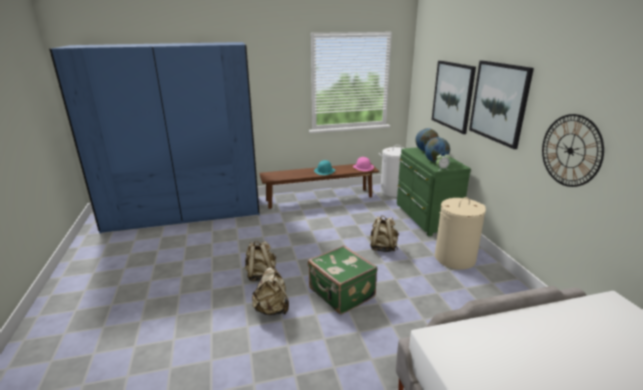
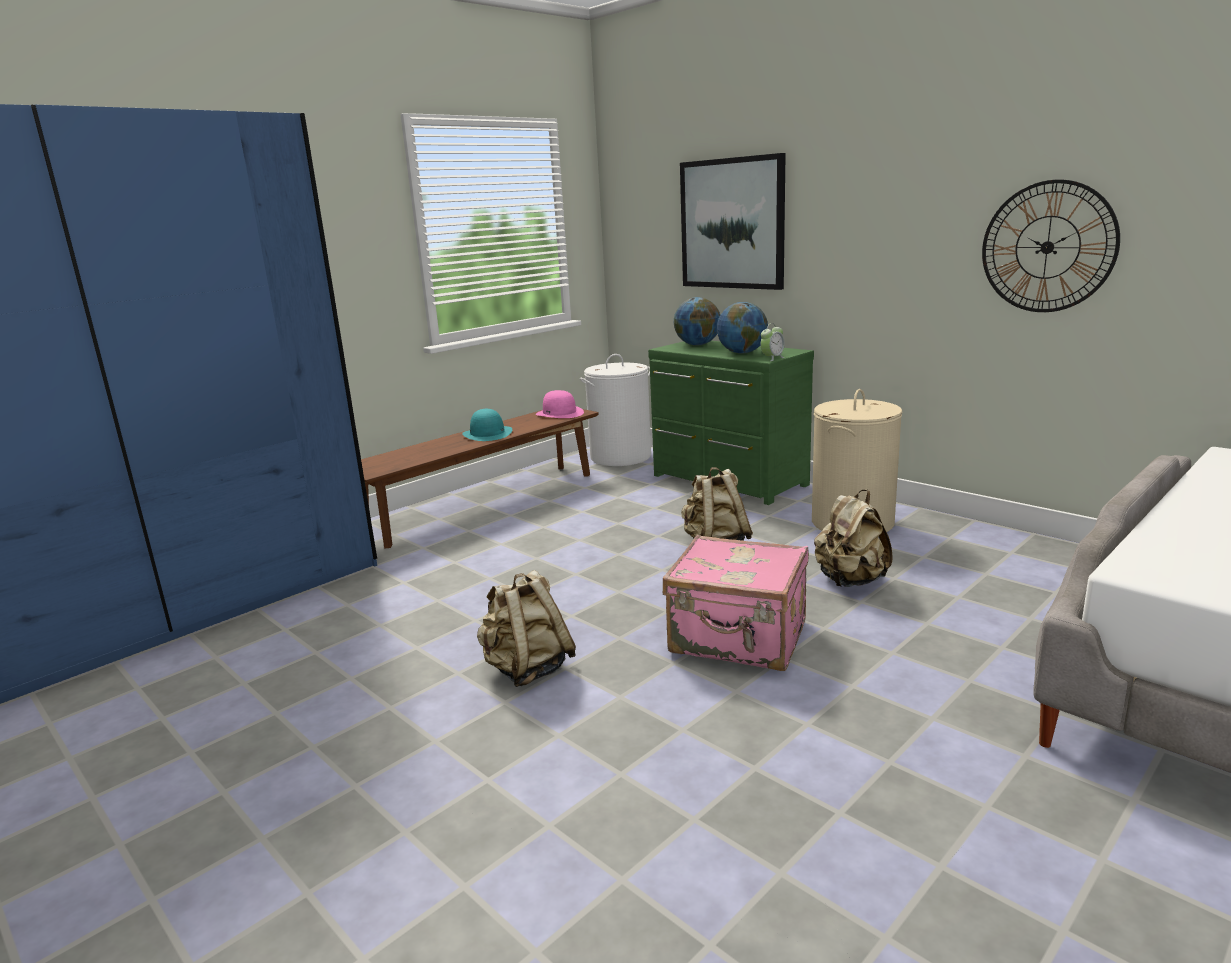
camera: 30 degrees left, 5 degrees down
beige backpack [252,268,289,315] -> beige backpack moved to [814,490,892,587]
green suitcase [308,245,377,314] -> pink suitcase [663,535,809,671]
picture [469,60,534,149] -> none

